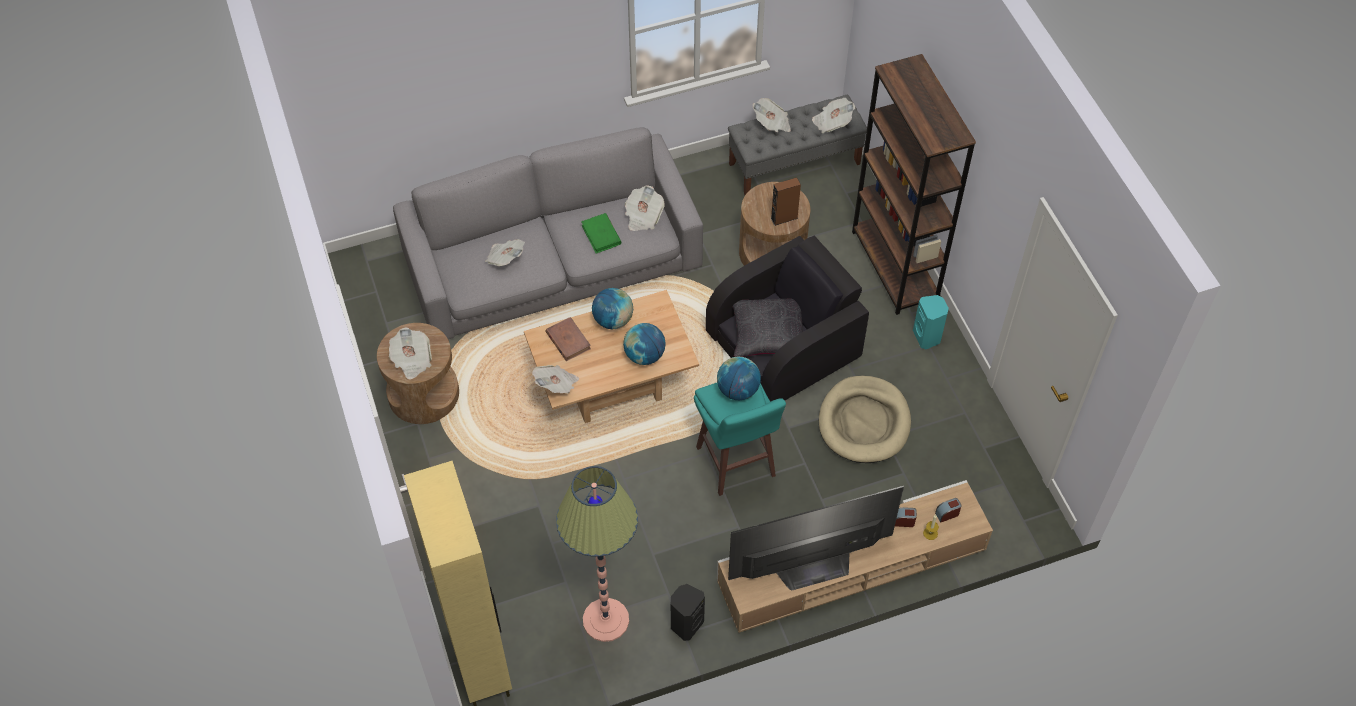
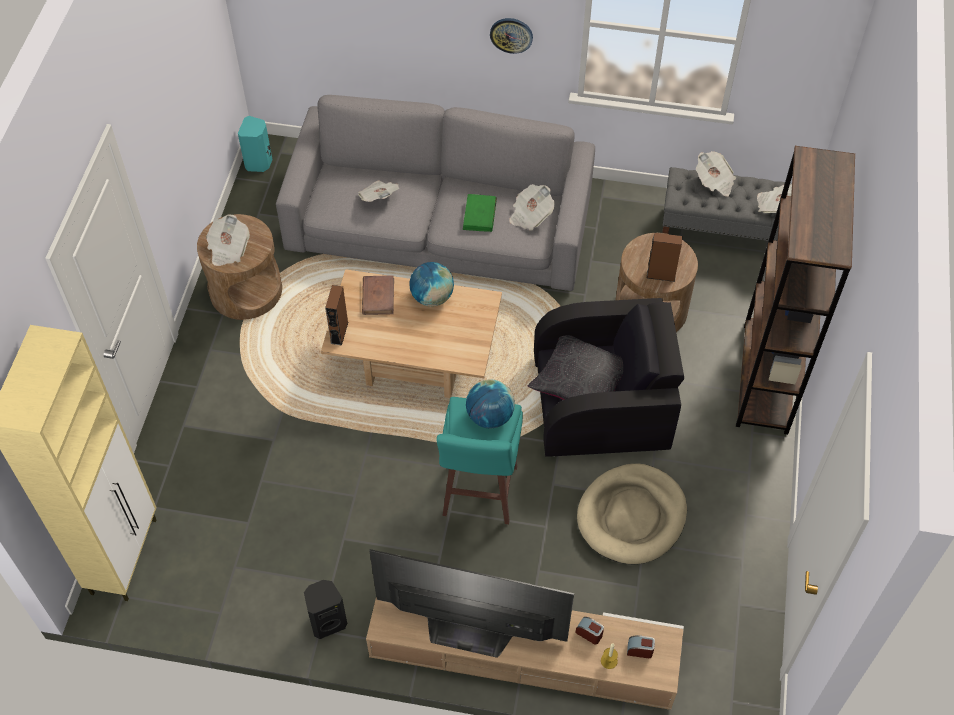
camera: 30 degrees right, 0 degrees up
newspaper [532,365,579,393] -> brown speaker [325,285,348,345]
floor lamp [556,466,638,642] -> none
globe [623,323,666,365] -> none
turquoise speaker [913,295,949,349] -> turquoise speaker moved to [238,116,272,172]
none -> wall clock [490,18,533,54]

